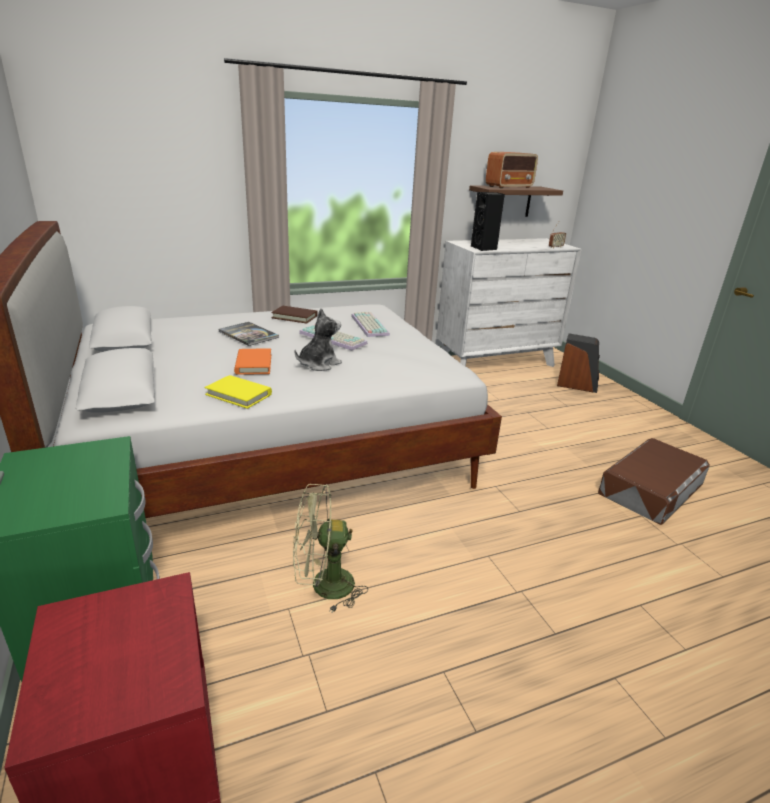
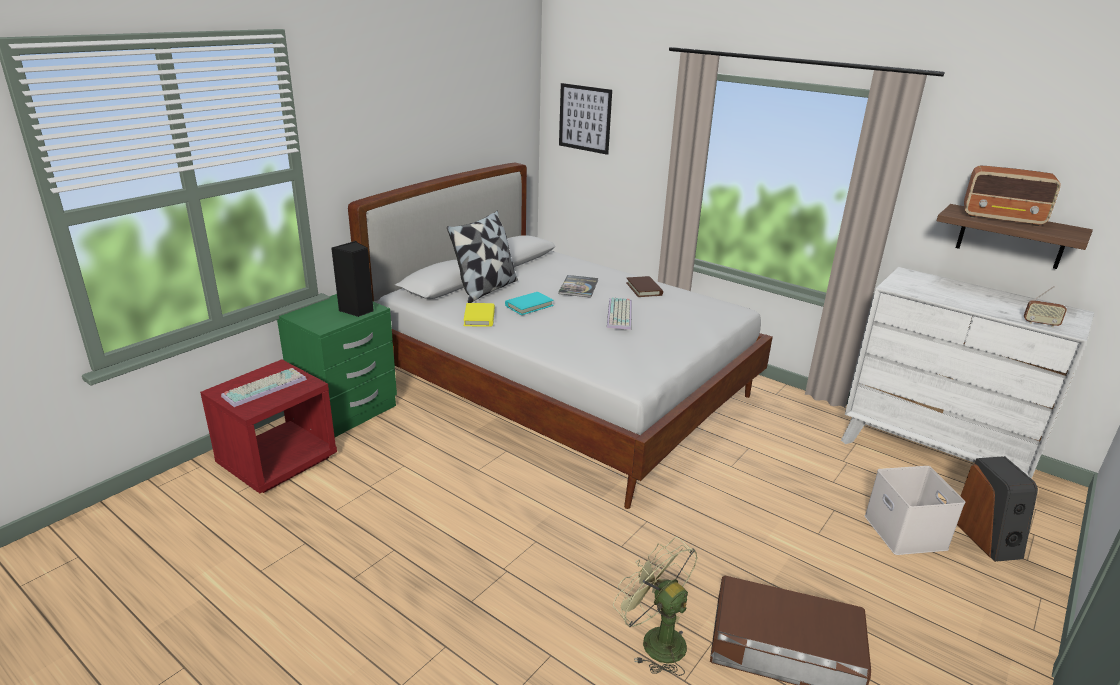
camera: 60 degrees right, 0 degrees up
orange book [234,348,271,375] -> turquoise book [505,292,554,315]
green fan [293,484,368,612] -> green fan moved to [613,537,698,676]
plush toy [294,308,342,371] -> none
keyboard [351,312,390,337] -> keyboard moved to [221,368,307,407]
black speaker [471,192,505,251] -> black speaker moved to [331,241,374,317]
none -> pillow [447,211,518,303]
none -> picture [559,83,612,155]
none -> white storage box [865,466,965,555]

